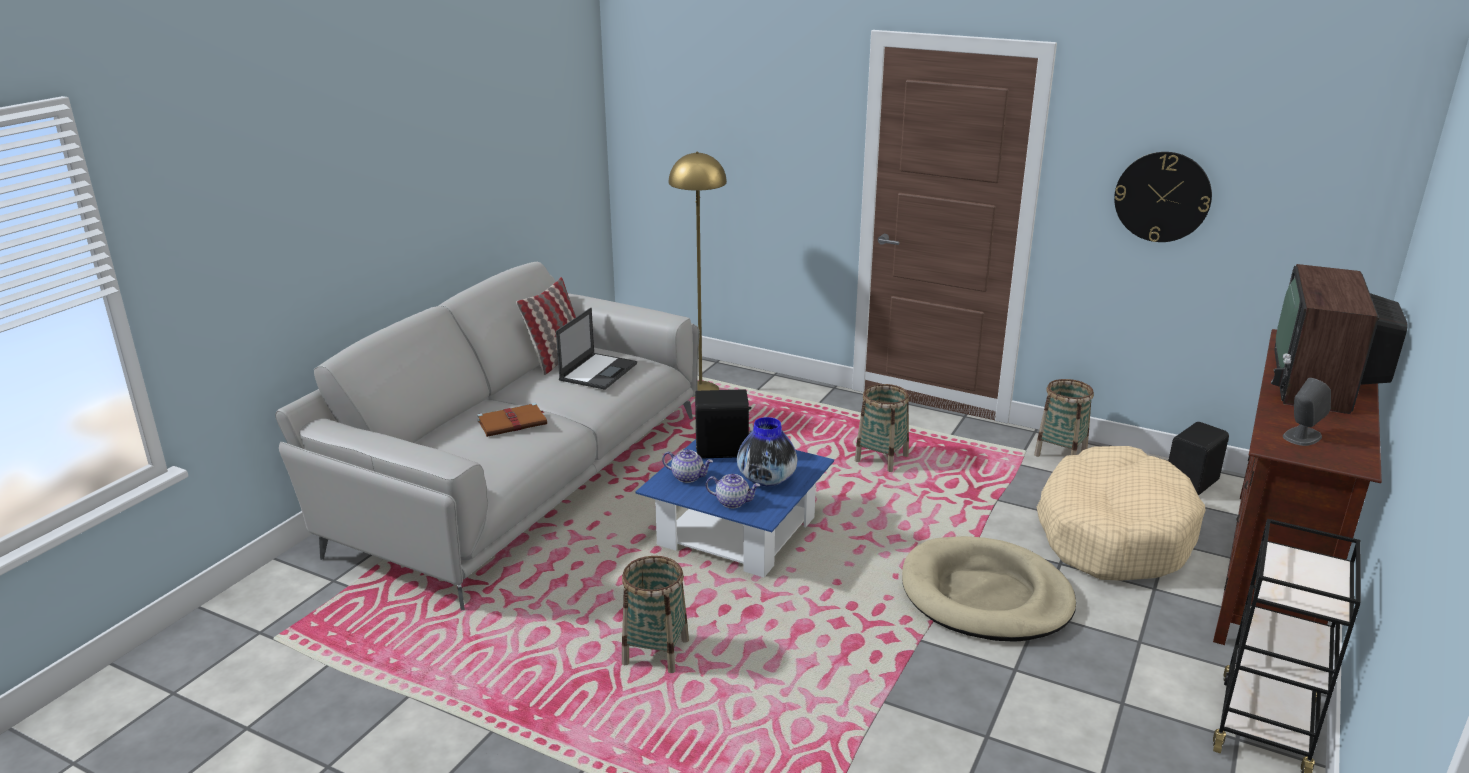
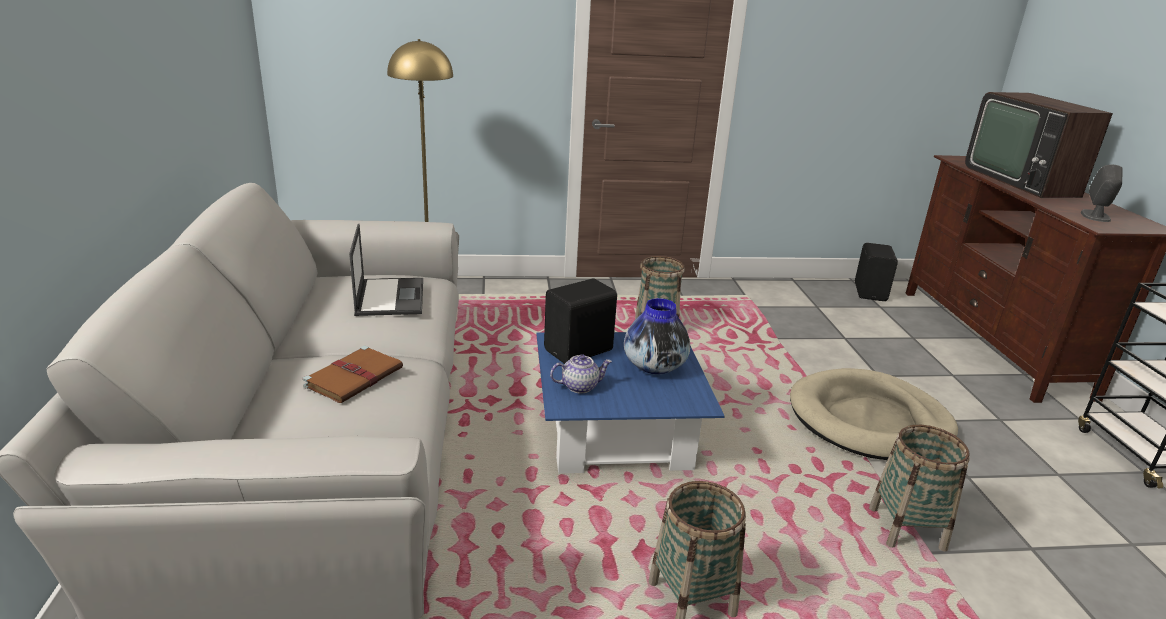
camera: 35 degrees left, 0 degrees up
pillow [516,277,576,375] -> none
teapot [706,474,760,508] -> none
basket [1034,379,1094,457] -> basket moved to [869,425,970,552]
beige dog bed [1037,446,1206,581] -> none
wall clock [1114,152,1212,242] -> none

